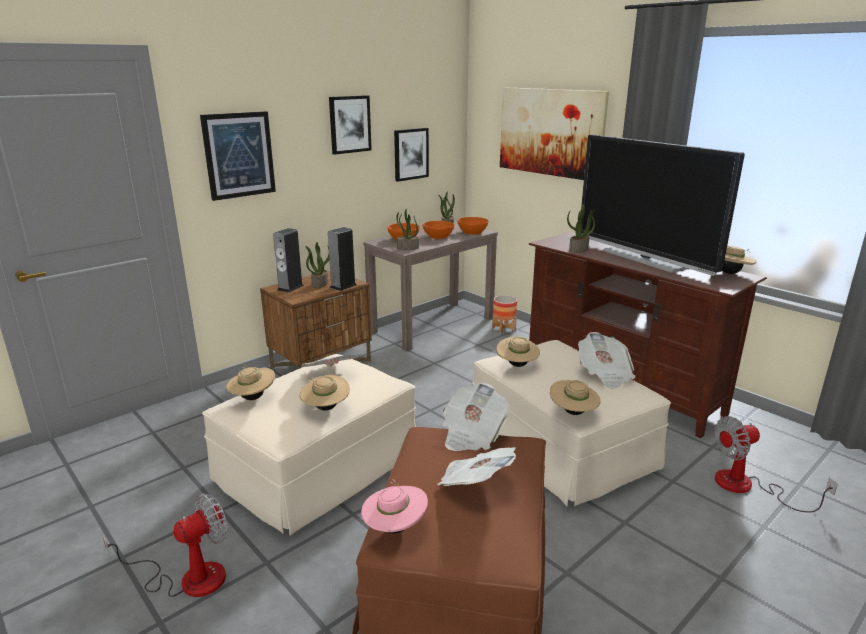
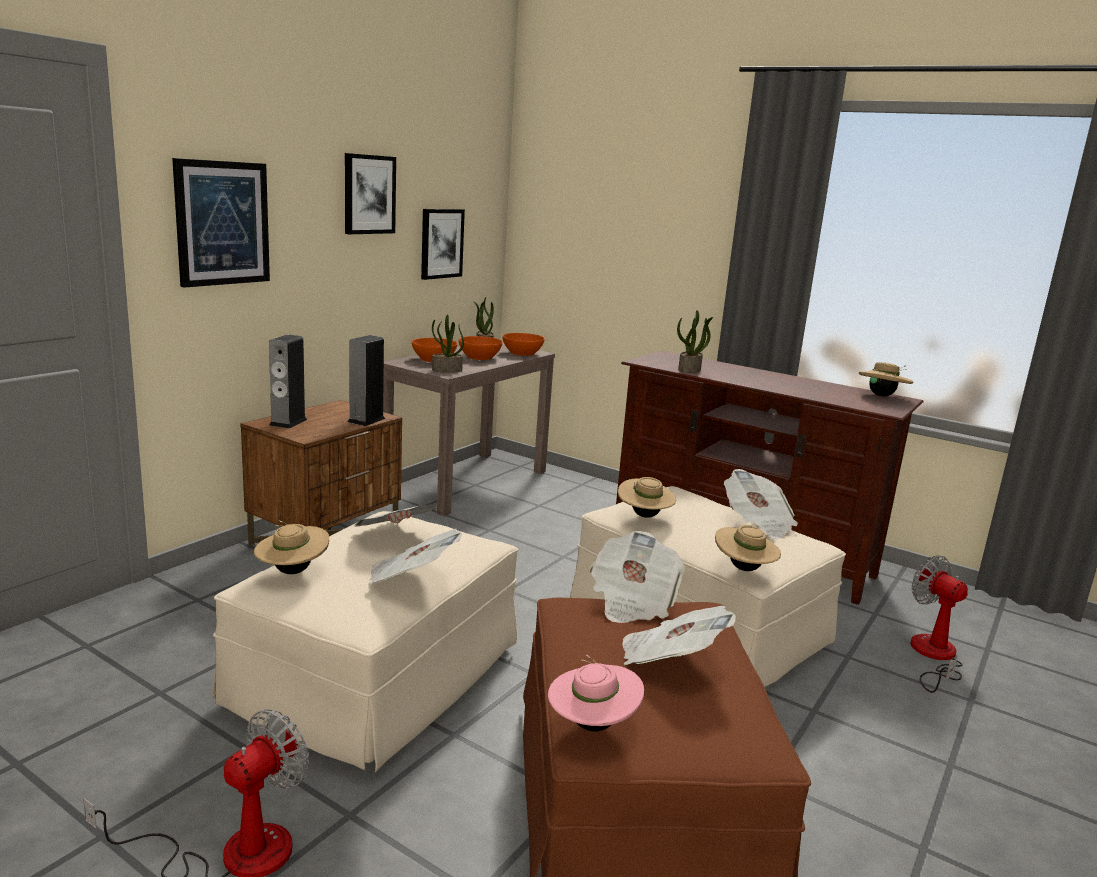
camera: 15 degrees left, 5 degrees down
beige hat [300,375,350,410] -> newspaper [368,528,462,585]
potted plant [305,242,329,288] -> none
planter [492,295,517,334] -> none
picture [500,87,609,180] -> none
television [581,135,745,276] -> none
fan [714,416,838,513] -> fan turned 90 degrees clockwise [911,555,968,693]

